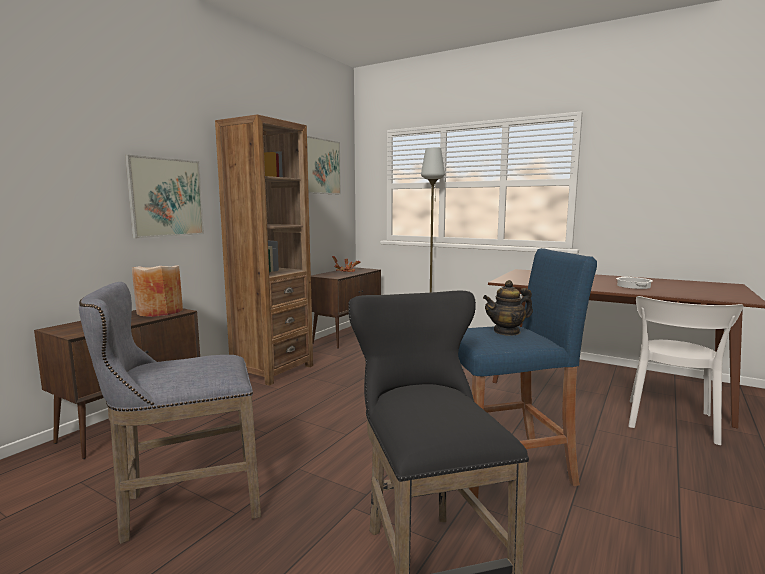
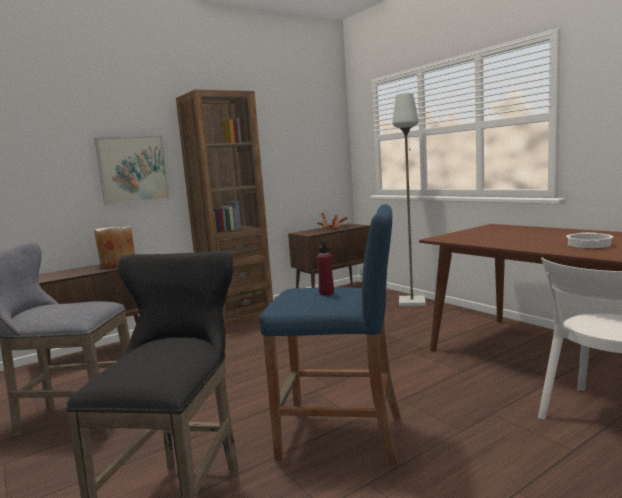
camera: 25 degrees right, 0 degrees up
picture [307,136,341,194] -> none
teapot [483,280,533,335] -> red bottle [317,239,334,296]

